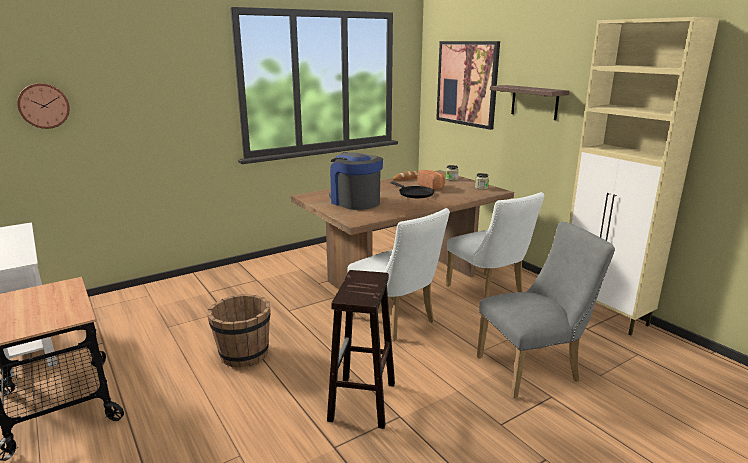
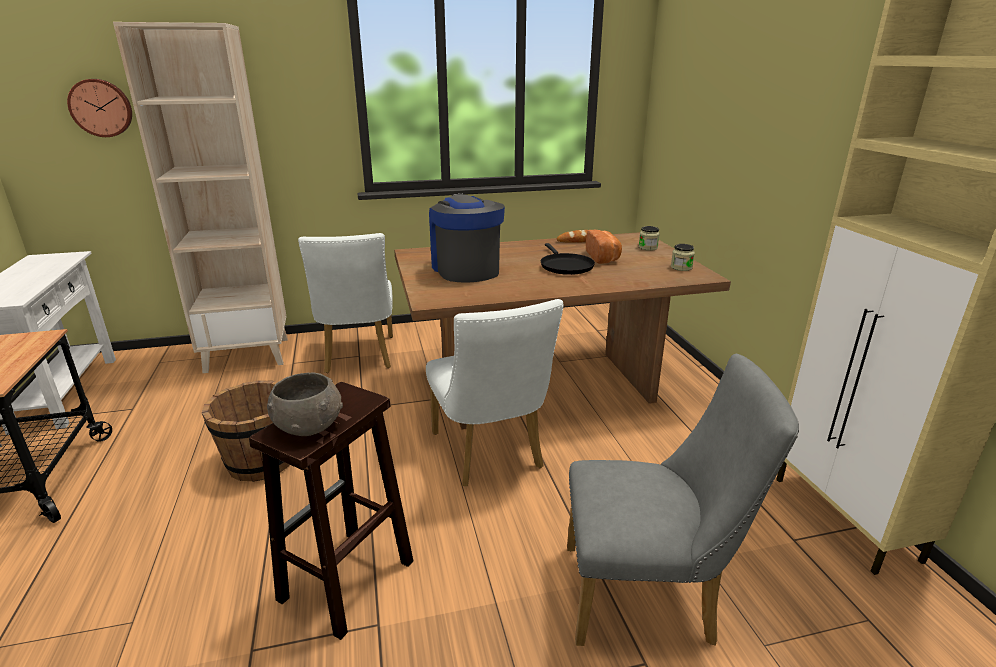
camera: 20 degrees right, 5 degrees up
picture [436,41,500,130] -> none
white chair [446,192,544,298] -> white chair moved to [298,233,393,373]
shelf [490,85,570,120] -> none
none -> beige bookcase [113,22,288,373]
none -> grey bowl [267,373,343,436]

